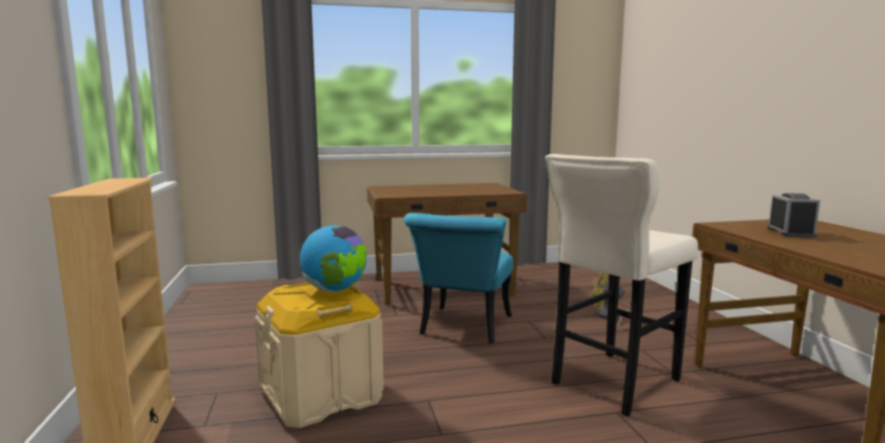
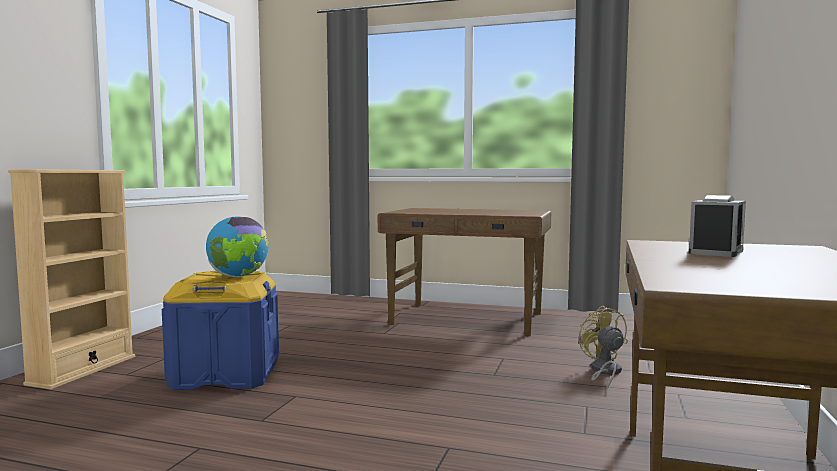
camera: 30 degrees right, 5 degrees down
beige storage box [255,283,384,428] -> blue storage box [162,271,279,390]
turquoise chair [404,213,513,343] -> none
beige stool [545,154,698,417] -> none

